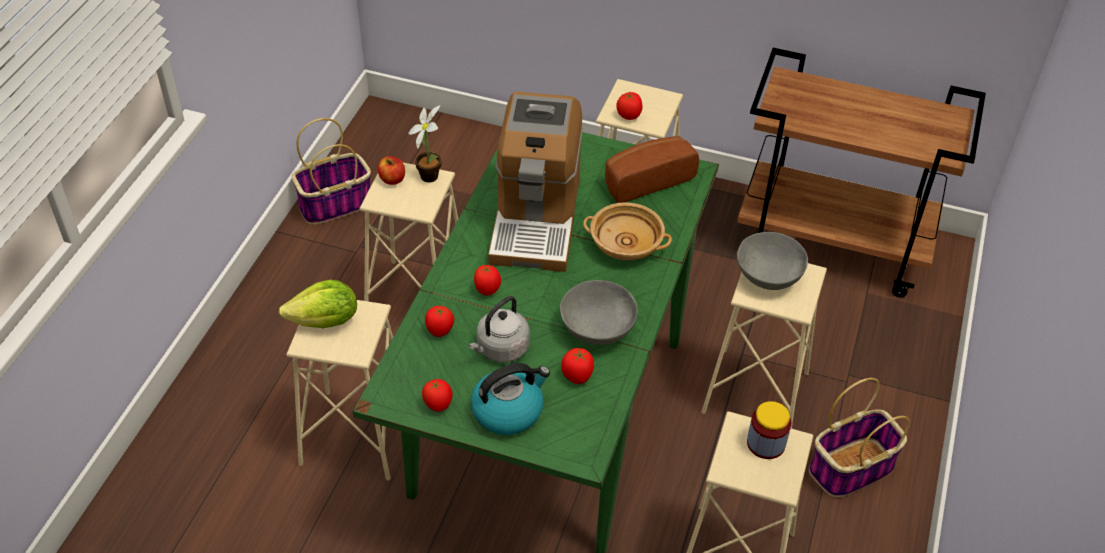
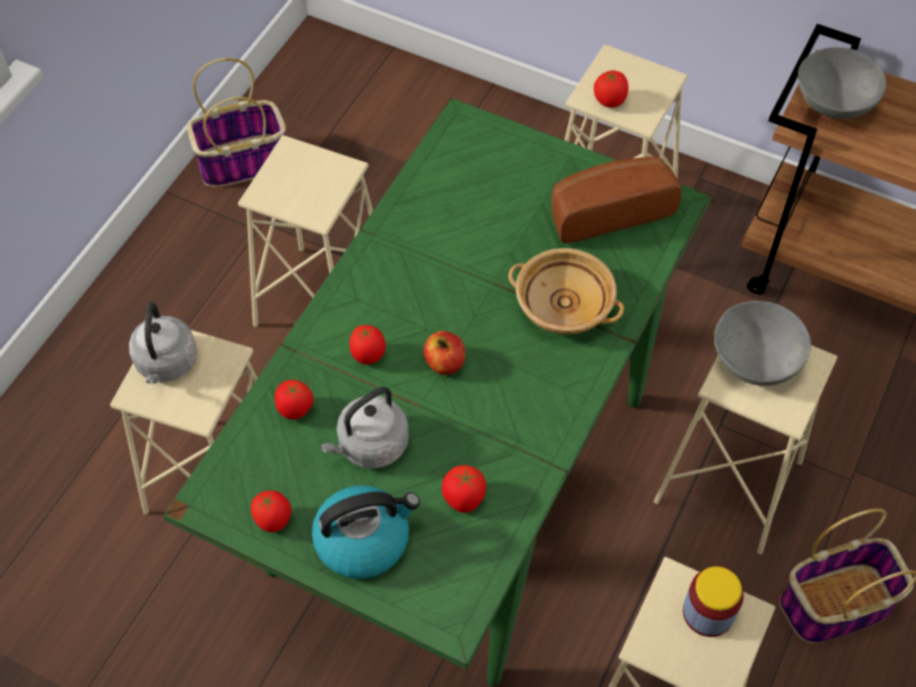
camera: 10 degrees right, 10 degrees up
lettuce [279,280,357,328] -> grey kettle [129,302,197,384]
apple [378,156,405,185] -> apple moved to [424,331,465,375]
potted plant [409,105,442,182] -> none
coffee machine [488,92,583,272] -> none
grey bowl [560,280,638,345] -> grey bowl moved to [798,47,886,119]

